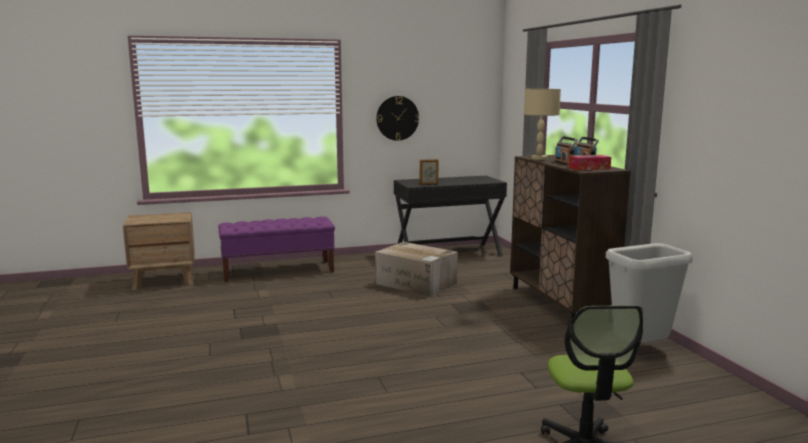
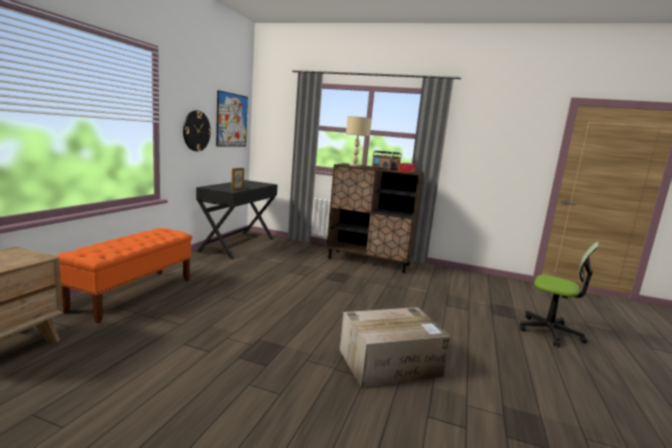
camera: 55 degrees left, 0 degrees up
purple bench [219,216,335,282] -> orange bench [56,228,192,323]
cardboard box [375,242,458,297] -> cardboard box moved to [339,307,451,388]
grey trash can [606,243,693,343] -> none
none -> picture [216,90,248,146]

